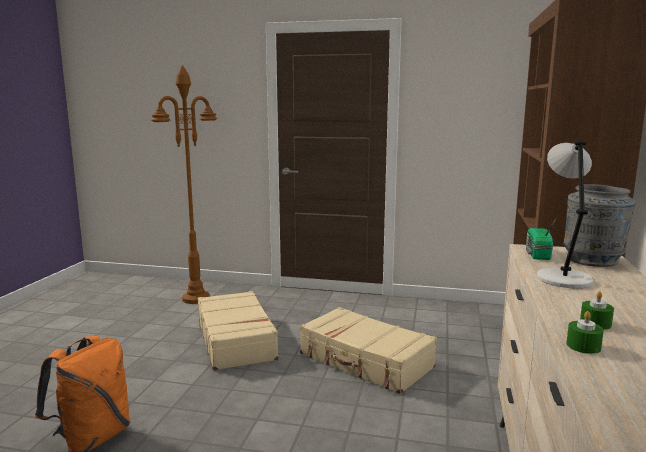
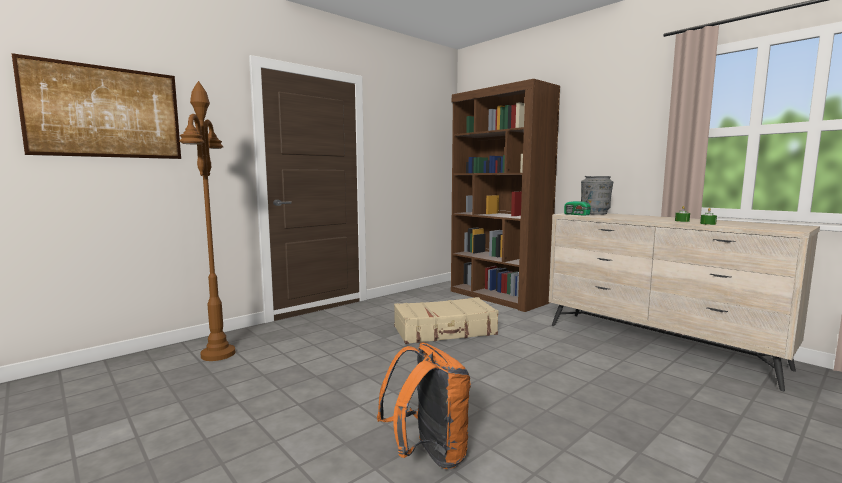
camera: 55 degrees left, 5 degrees down
beige suitcase [198,291,281,371] -> none
grey table lamp [537,141,594,288] -> none
none -> picture [11,53,181,159]

